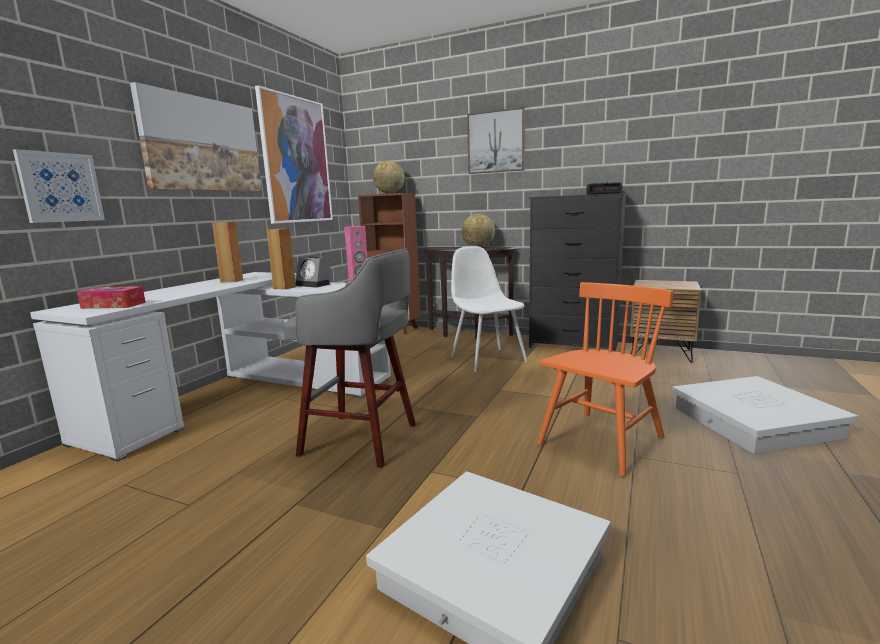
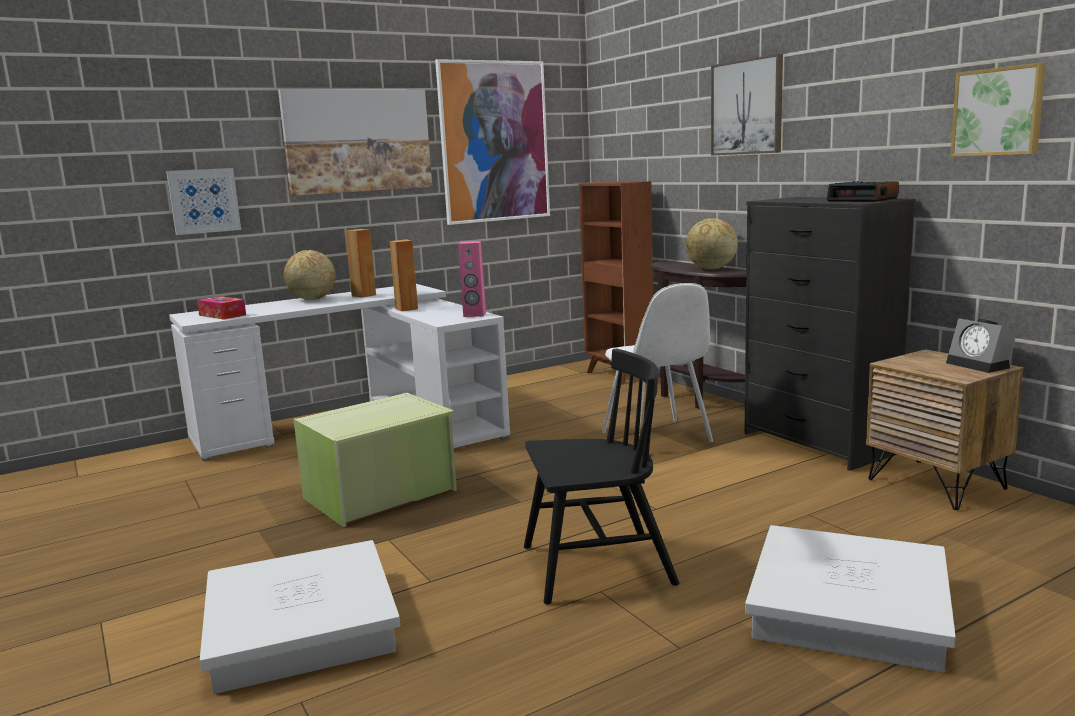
camera: 35 degrees right, 0 degrees up
grey stool [283,248,416,468] -> green storage box [294,393,457,527]
alarm clock [296,256,330,287] -> alarm clock moved to [946,318,1017,373]
globe [373,161,405,194] -> globe moved to [284,250,336,300]
white chair [451,246,528,372] -> white chair turned 150 degrees clockwise [602,283,713,442]
orange chair [537,282,674,477] -> black chair [524,349,679,605]
none -> picture [950,63,1046,157]

